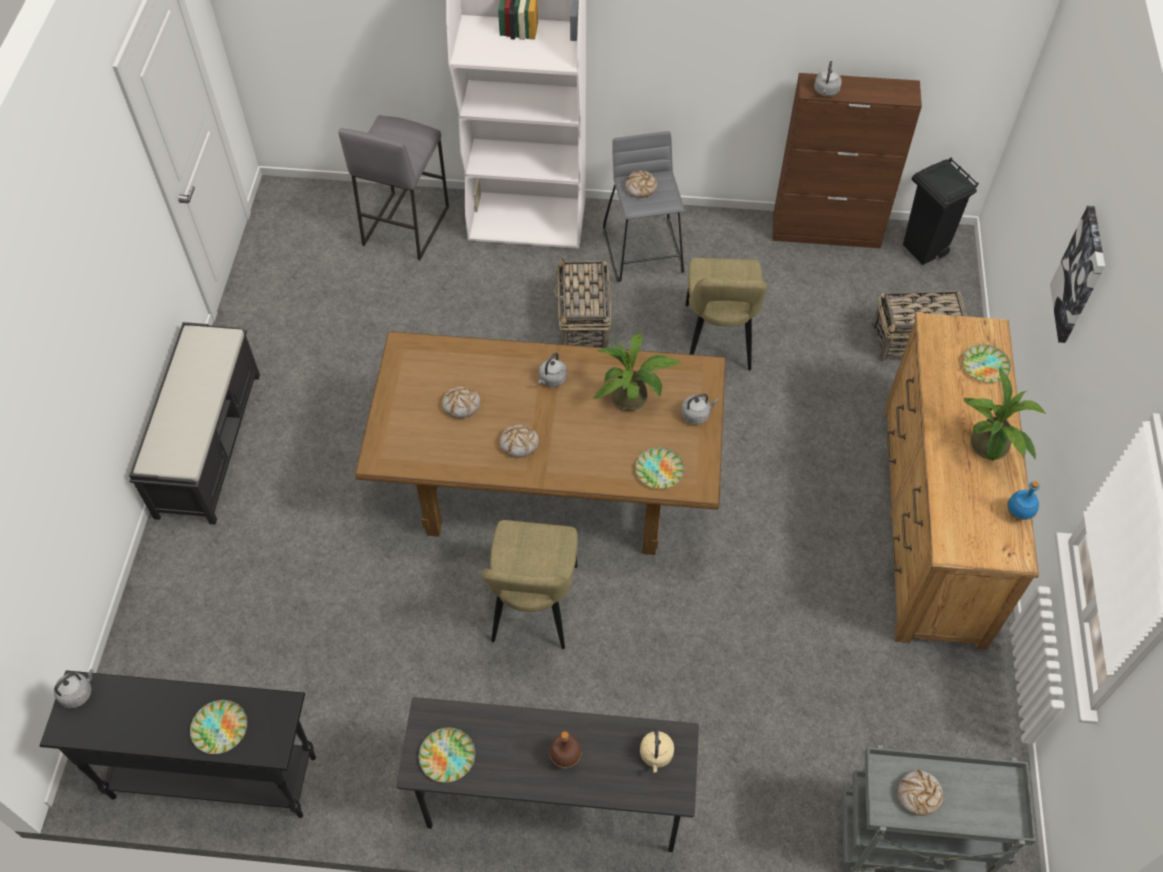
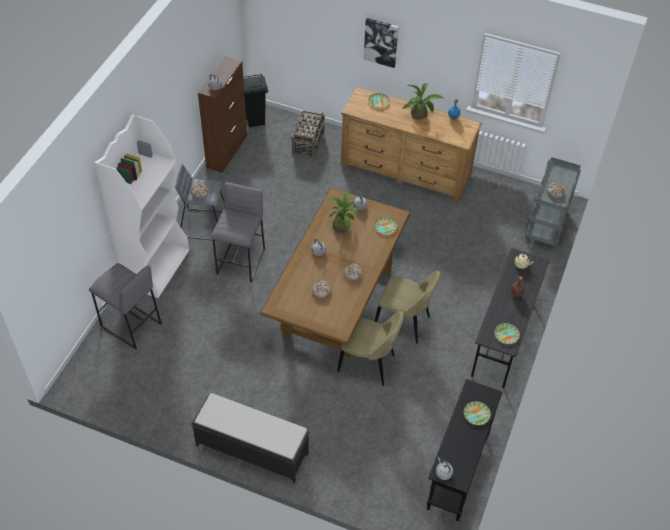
camera: 75 degrees left, 5 degrees down
basket [553,257,611,348] -> grey stool [212,182,265,282]
beige chair [686,258,767,370] -> beige chair moved to [337,311,404,386]

